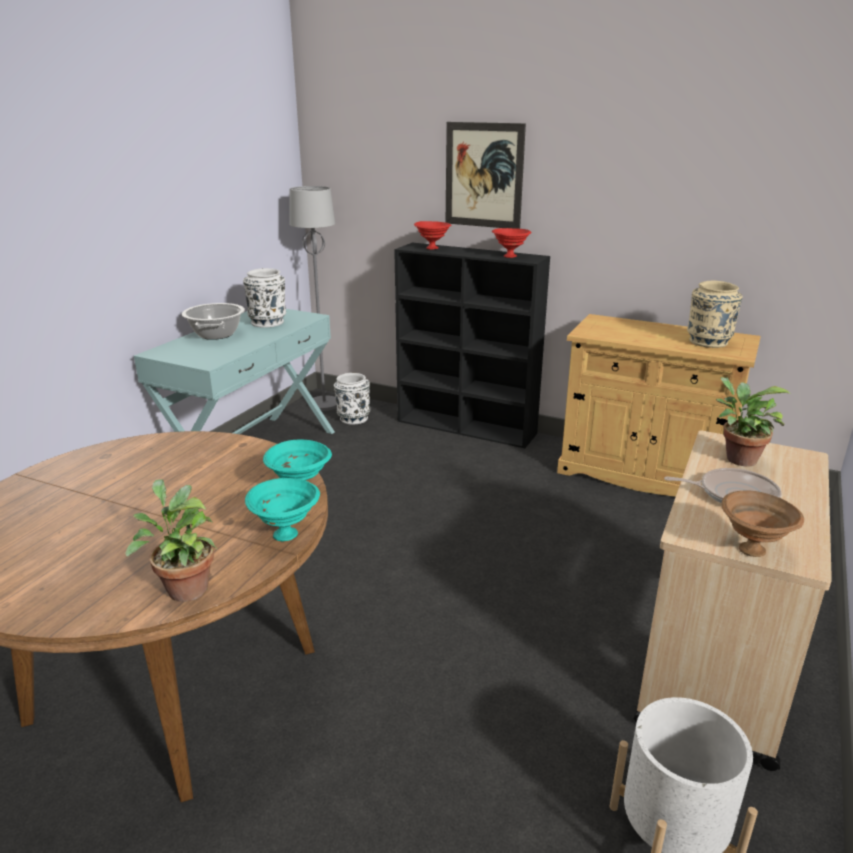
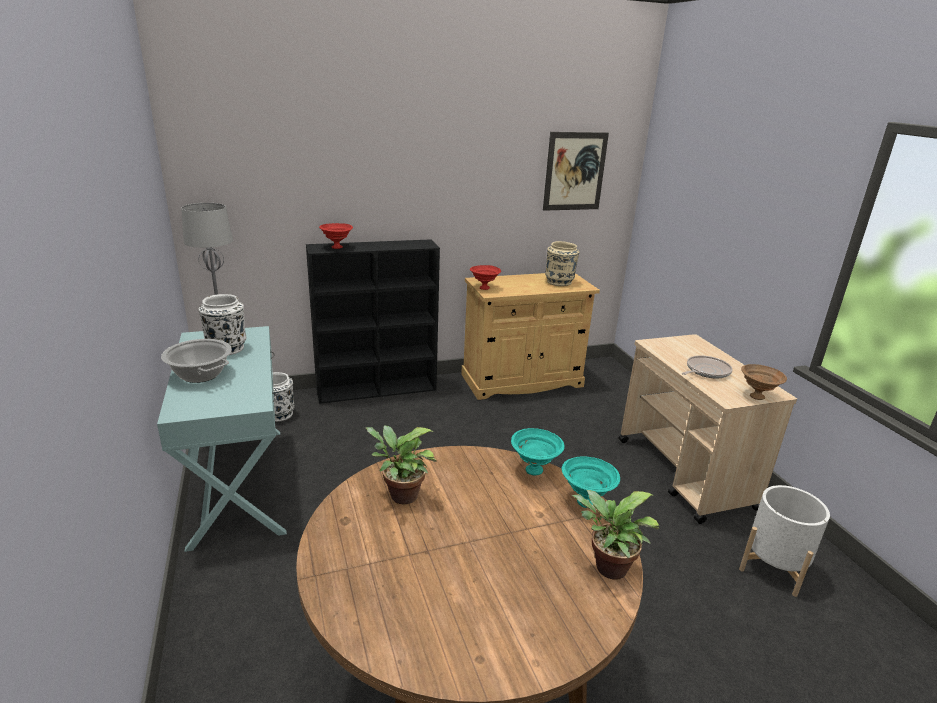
camera: 45 degrees left, 0 degrees up
picture [446,122,526,229] -> picture moved to [543,132,609,211]
red bowl [492,228,531,258] -> red bowl moved to [470,265,501,290]
potted plant [716,377,791,467] -> potted plant moved to [366,425,437,504]

